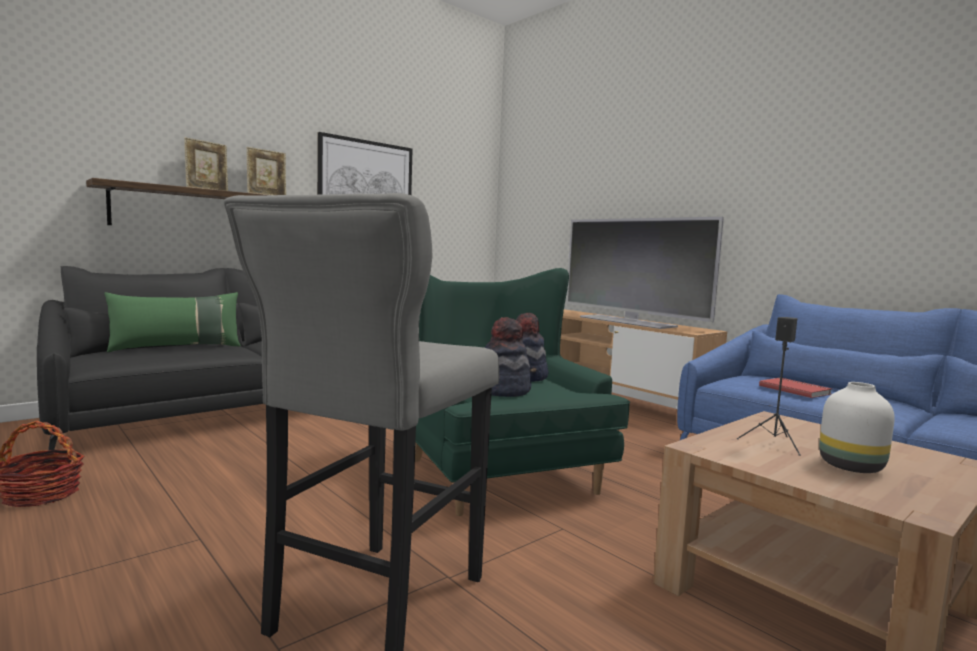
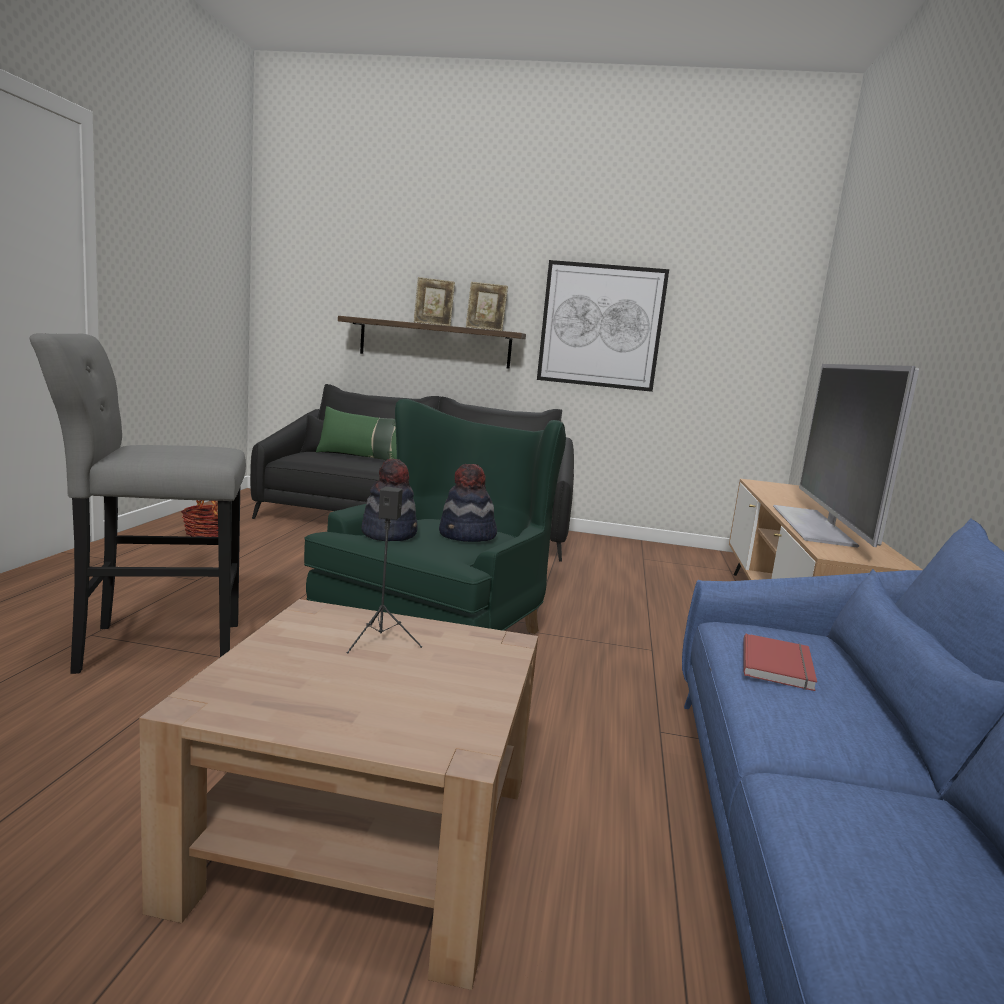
camera: 50 degrees right, 5 degrees up
white vase [819,382,895,473] -> none

